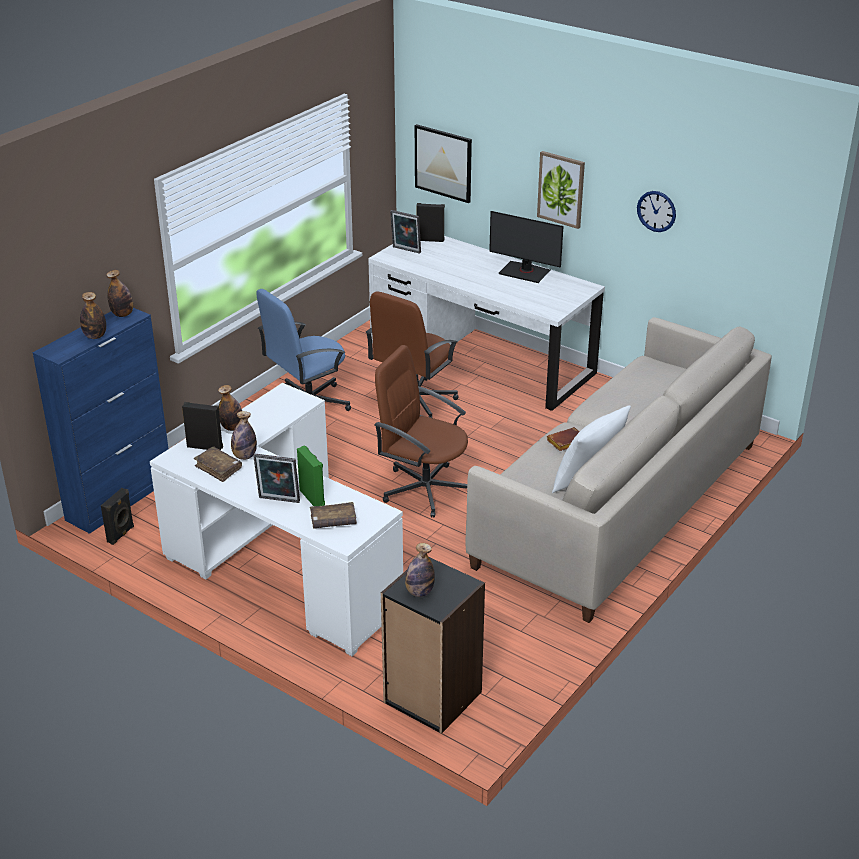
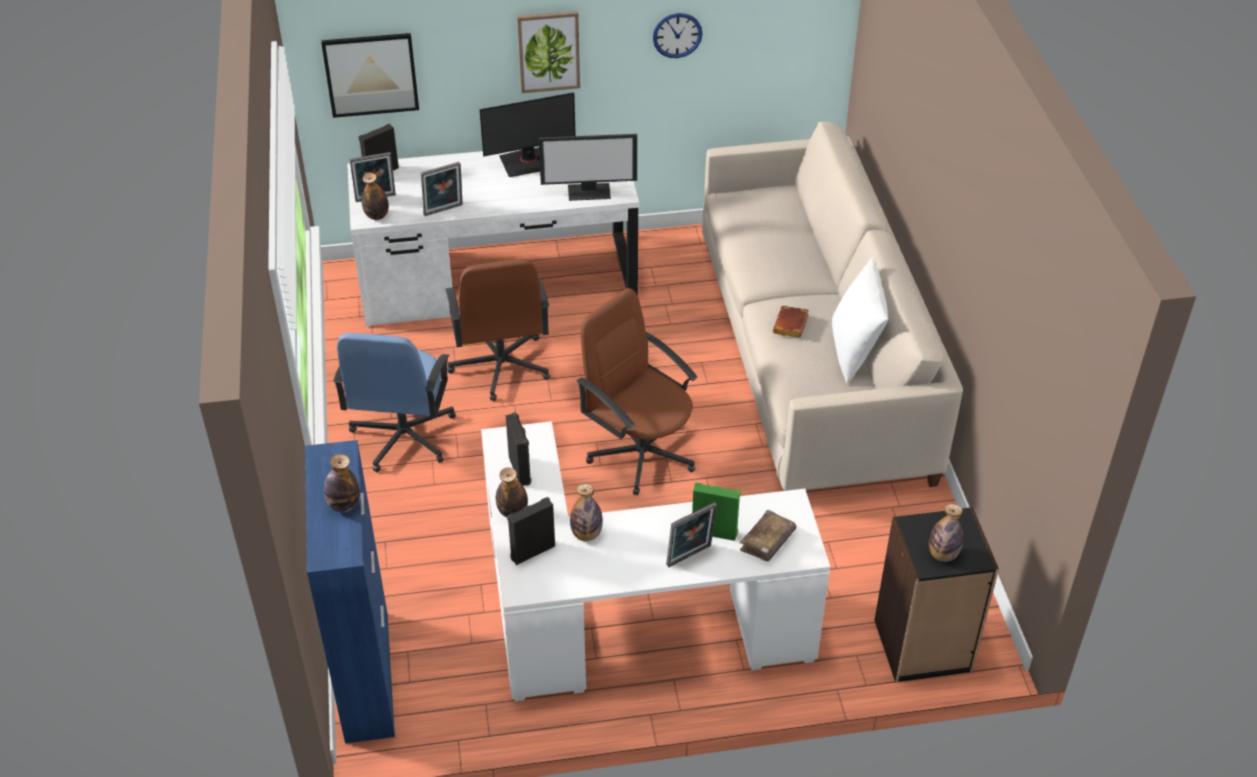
camera: 45 degrees left, 10 degrees up
black speaker [101,488,134,545] -> black speaker moved to [506,412,531,486]
bottle [106,270,133,317] -> bottle moved to [361,173,389,220]
brown book [194,446,242,482] -> none
brown office chair [374,345,468,517] -> brown office chair turned 60 degrees clockwise [577,288,697,496]
none -> picture frame [421,162,463,216]
none -> monitor [539,134,637,201]

